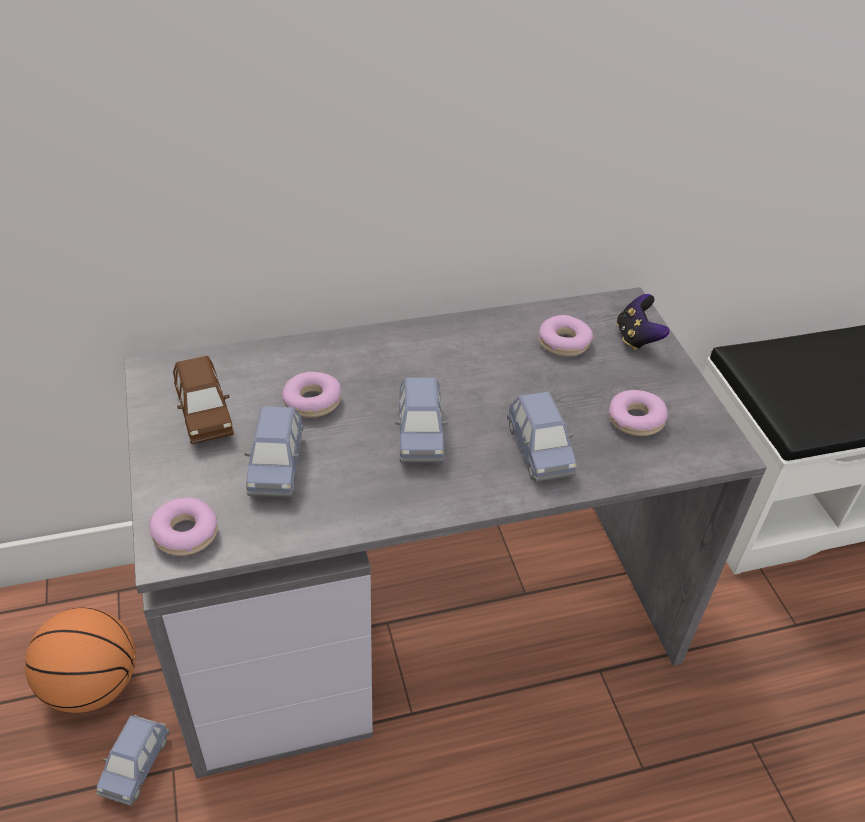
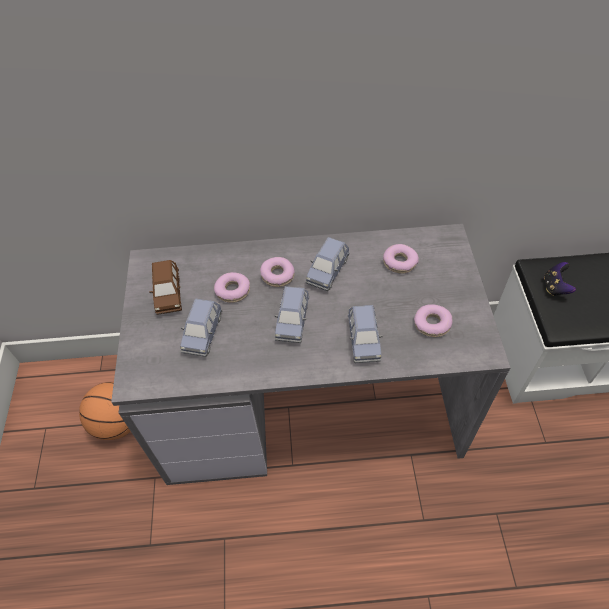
camera: 15 degrees right, 10 degrees up
blue toy car [97,715,169,806] -> blue toy car moved to [306,237,349,291]
donut [149,497,218,556] -> donut moved to [260,257,295,287]
game controller [616,294,670,350] -> game controller moved to [544,262,576,296]

